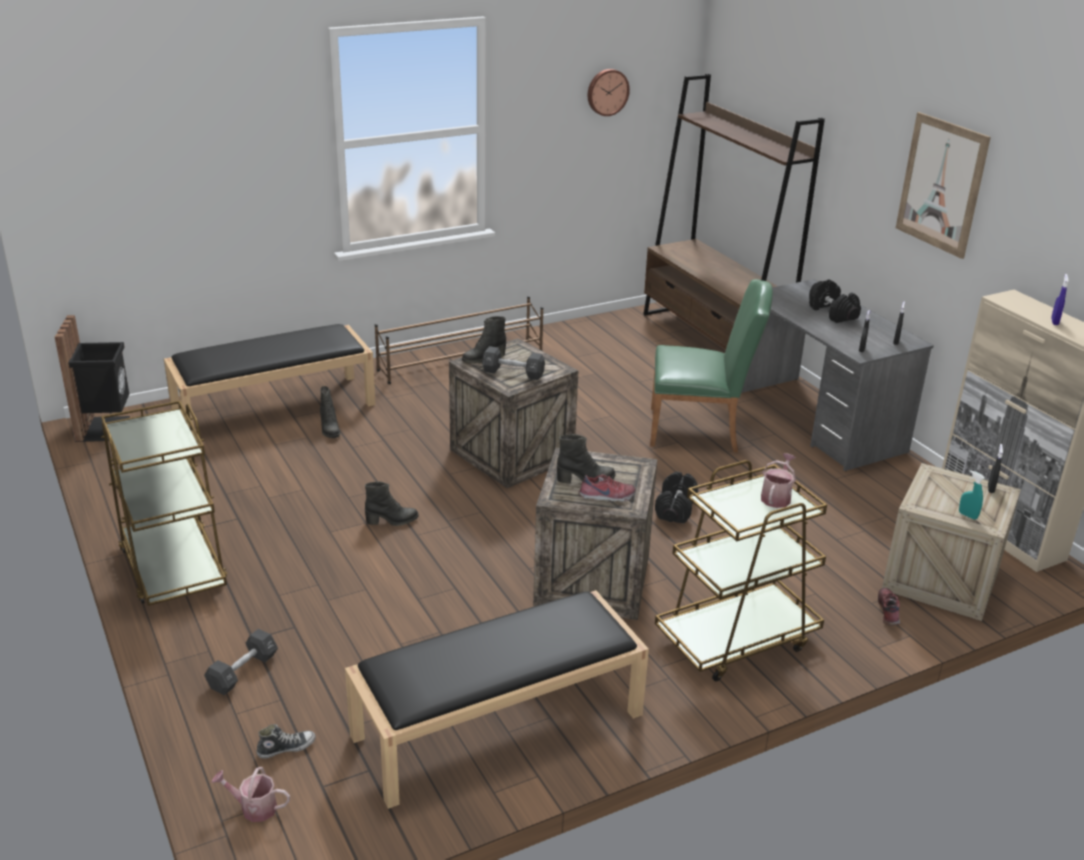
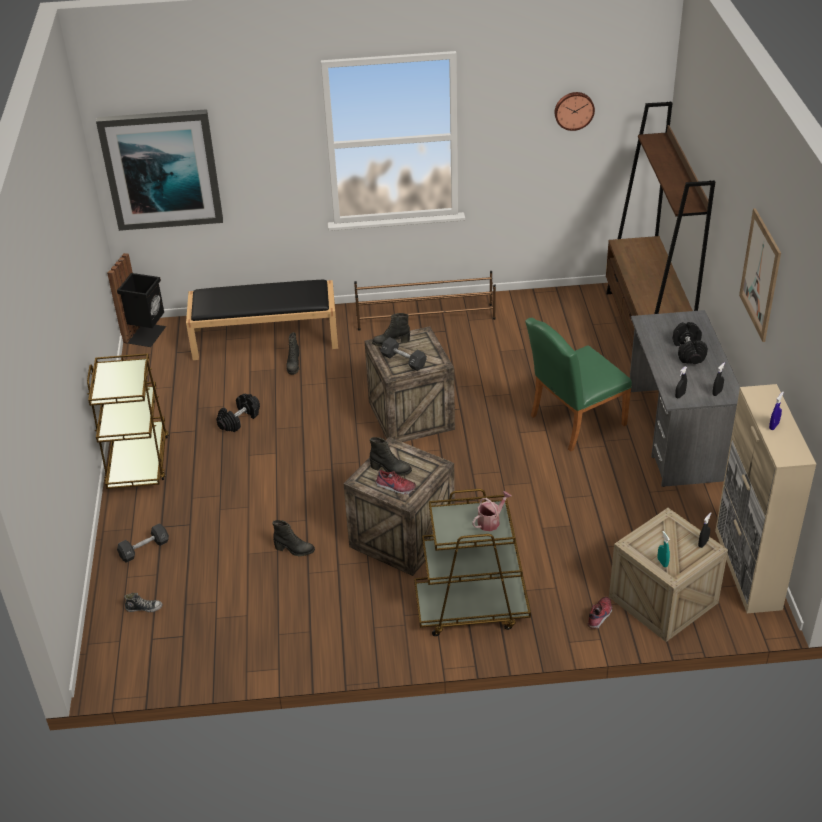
camera: 25 degrees right, 10 degrees up
watering can [211,767,290,822] -> none
black bench [345,590,649,809] -> none
black boot [365,481,418,526] -> black boot moved to [272,520,315,556]
green chair [650,279,773,452] -> green chair turned 120 degrees clockwise [525,318,632,452]
black dumbbell [655,472,698,523] -> black dumbbell moved to [216,394,260,432]
none -> picture [96,109,223,231]

